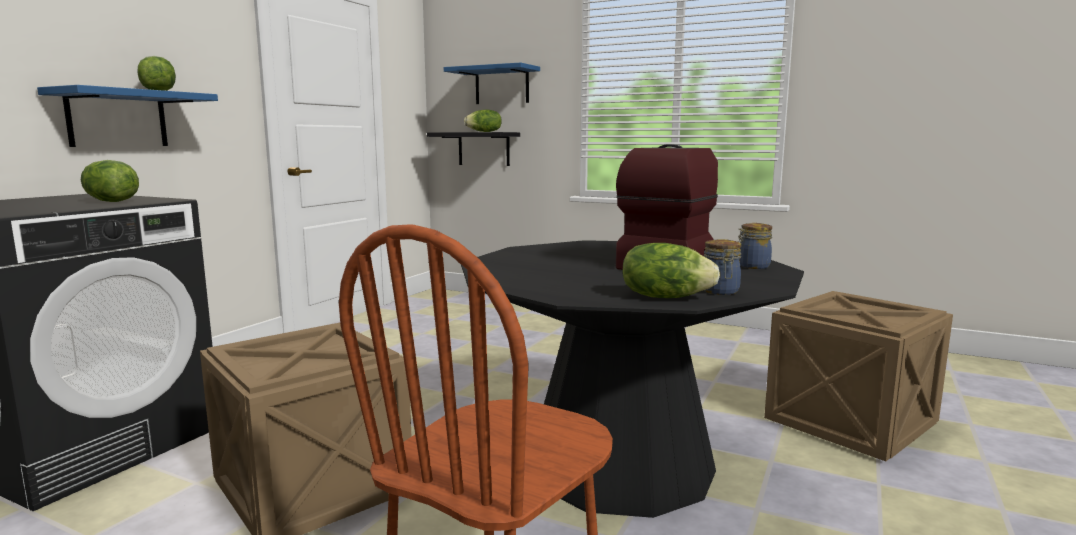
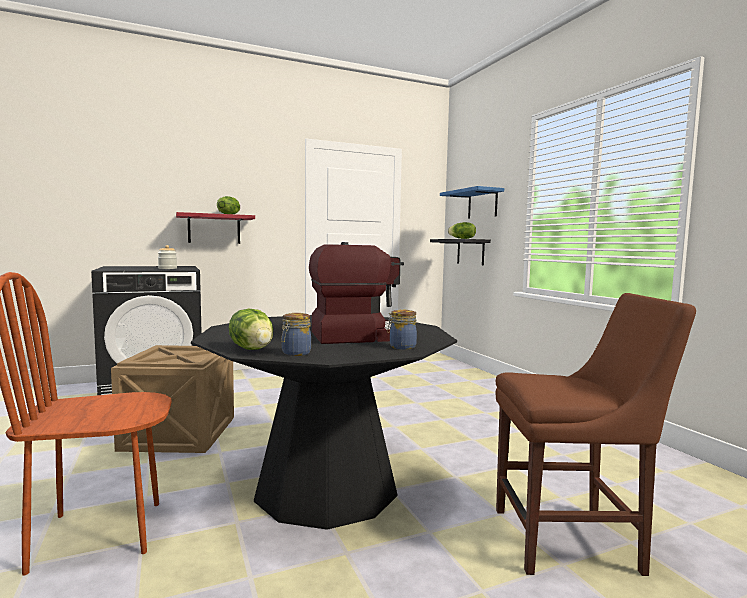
camera: 40 degrees right, 5 degrees down
blue shelf [37,85,218,147] -> red shelf [176,212,255,244]
lettuce [81,160,139,202] -> jar [158,245,177,269]
crate [764,291,953,461] -> brown chair [496,293,696,576]

